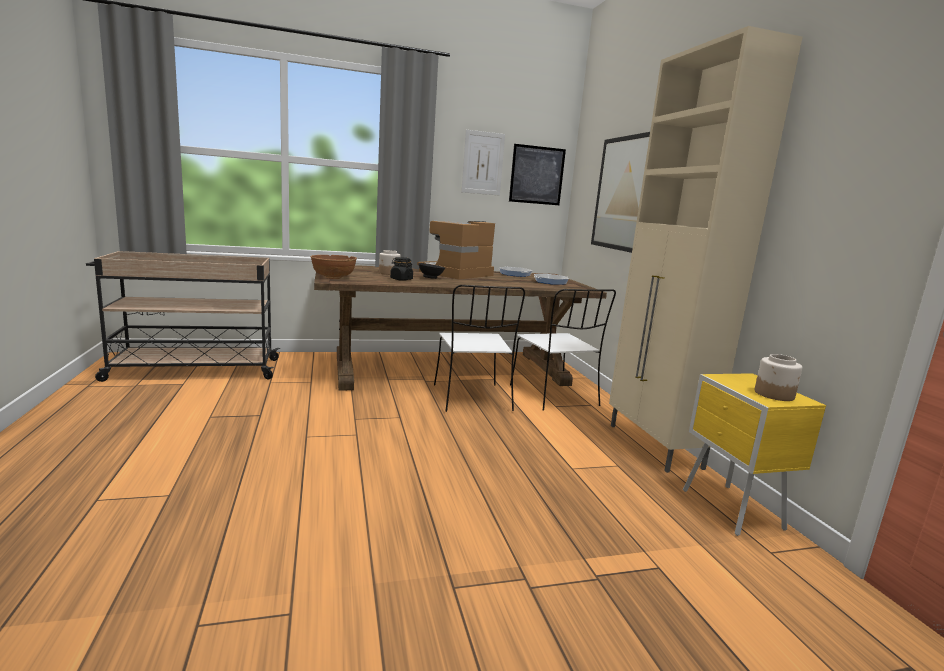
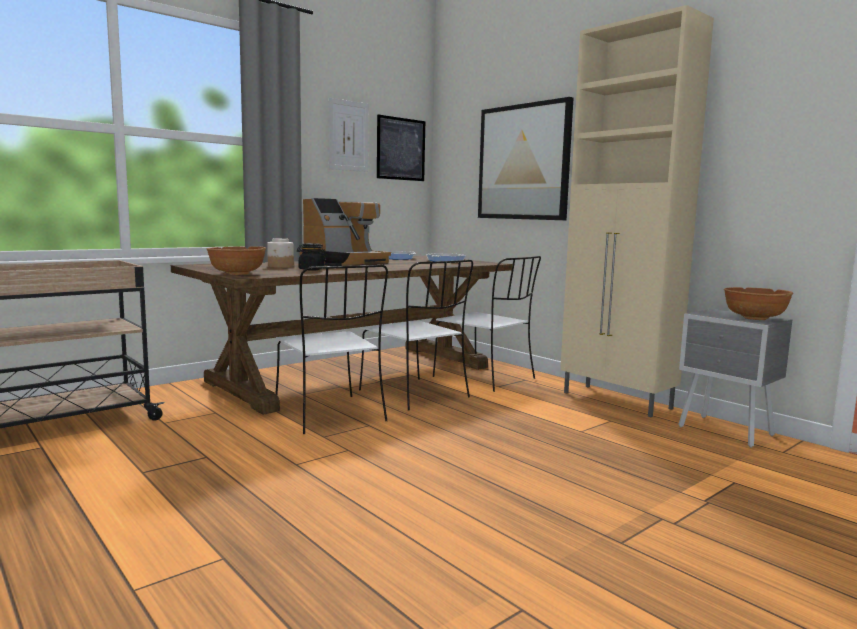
camera: 25 degrees left, 5 degrees down
coffee machine [417,220,495,279] -> coffee machine turned 150 degrees counterclockwise [300,198,391,265]
yellow nightstand [683,373,826,536] -> grey nightstand [678,309,793,447]
jar [755,354,803,401] -> brown bowl [724,287,793,320]
none -> white chair [275,265,388,434]

